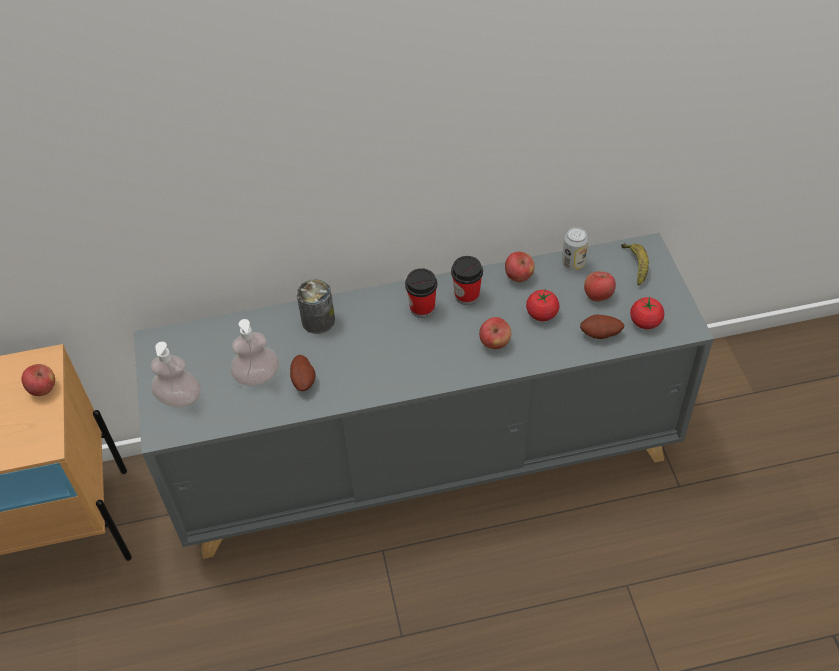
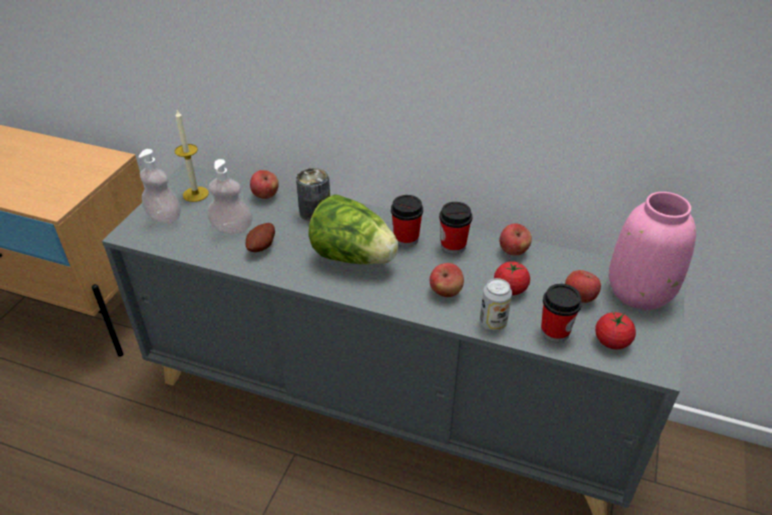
camera: 30 degrees right, 10 degrees down
apple [22,364,55,396] -> apple moved to [250,170,279,199]
can [562,227,588,271] -> can moved to [480,278,512,331]
potato [580,315,624,339] -> cup [541,284,582,342]
banana [621,243,649,286] -> pink vase [609,192,696,310]
none -> candle [175,110,209,202]
none -> lettuce [308,194,399,264]

